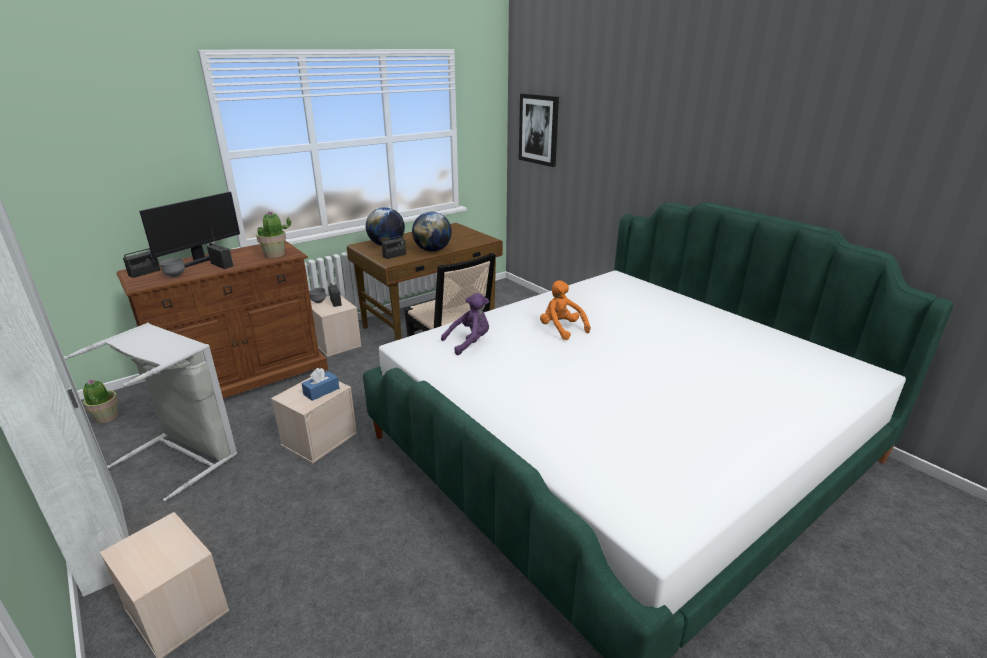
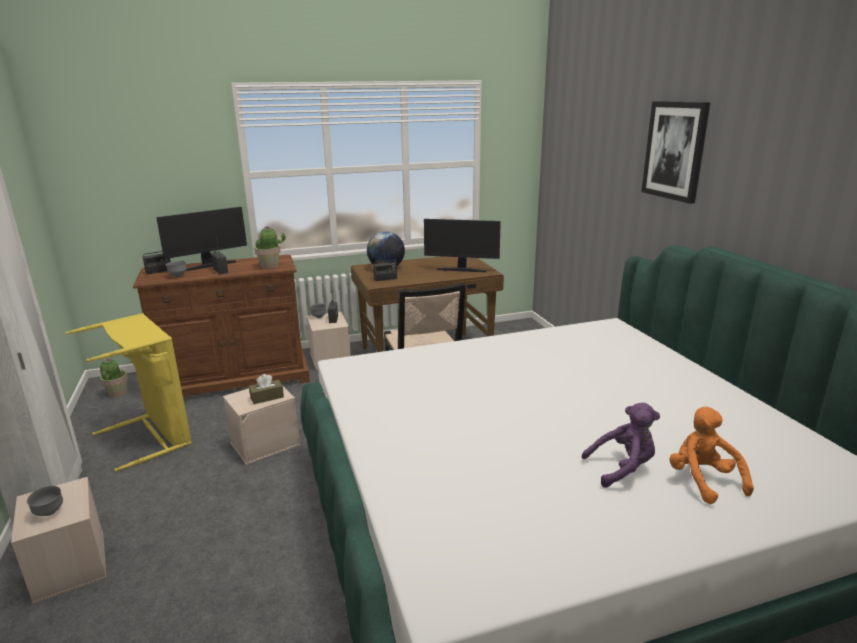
camera: 20 degrees right, 5 degrees down
grey laundry basket [64,323,237,501] -> yellow laundry basket [66,313,192,472]
blue tissue box [301,368,339,401] -> brown tissue box [249,374,284,404]
globe [412,212,452,252] -> none
purple plush toy [441,293,489,355] -> purple plush toy moved to [582,403,660,488]
picture [519,94,559,167] -> picture moved to [641,101,710,204]
orange plush toy [540,280,591,340] -> orange plush toy moved to [670,407,754,504]
none -> grey bowl [27,486,63,516]
none -> monitor [424,219,501,272]

